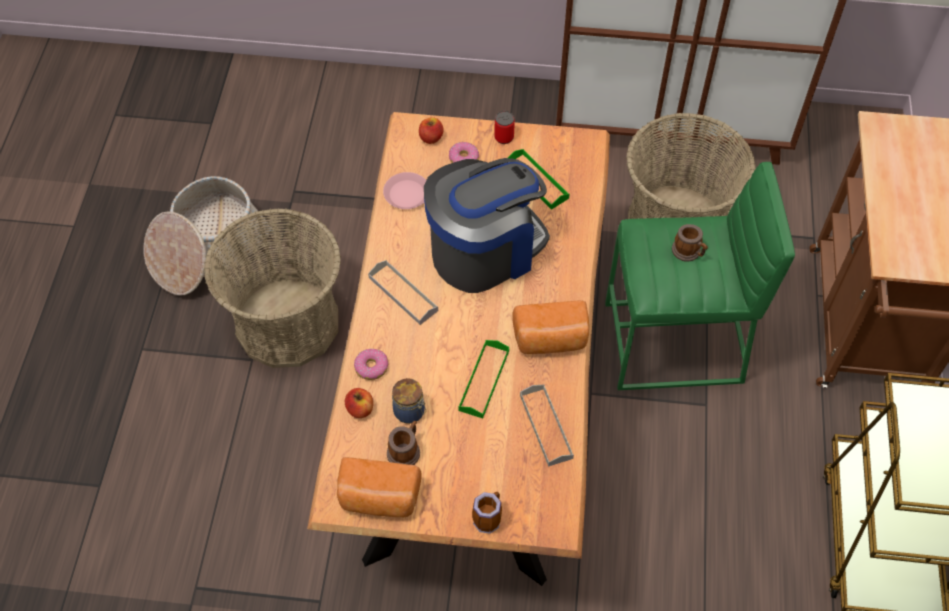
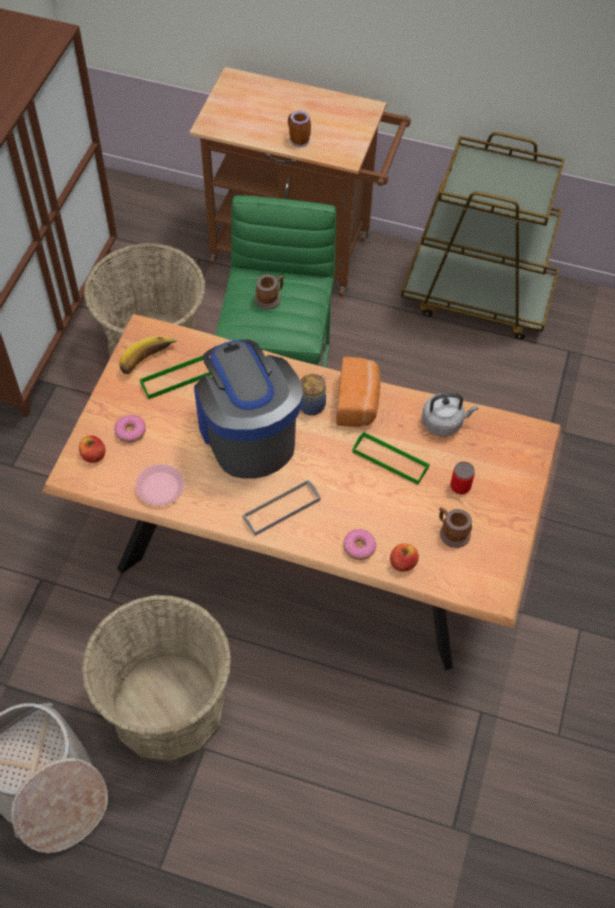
camera: 80 degrees left, 0 degrees up
bread [337,457,422,517] -> none
jar [392,378,426,424] -> jar moved to [300,374,326,415]
mug [472,492,502,534] -> mug moved to [288,110,311,147]
can [494,111,515,144] -> can moved to [450,462,475,494]
grey tray [520,385,574,467] -> grey kettle [422,393,479,437]
none -> banana [119,336,178,374]

